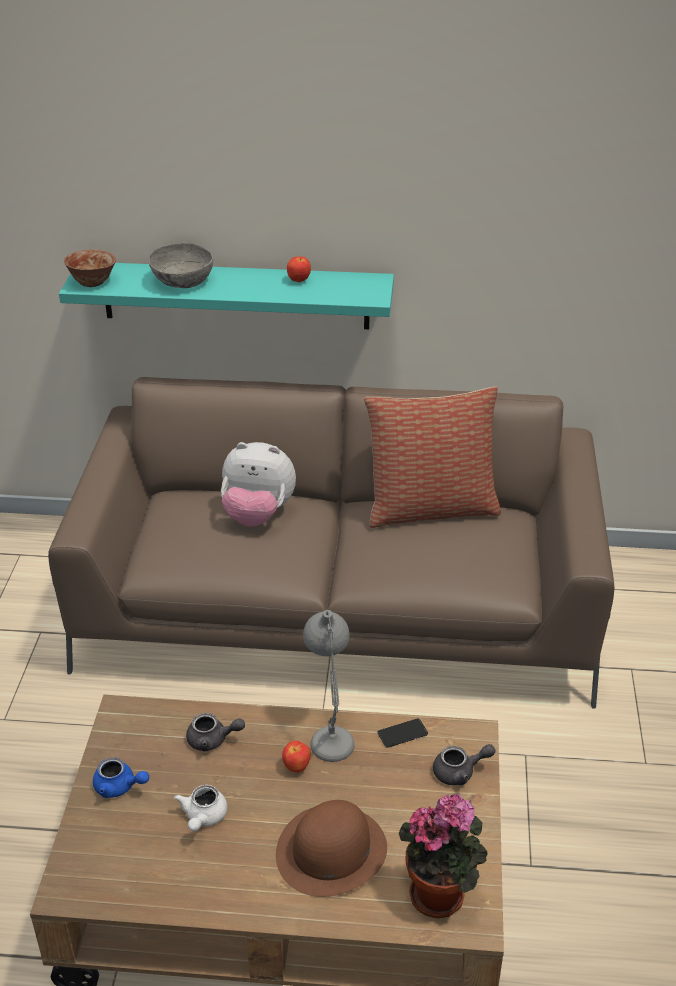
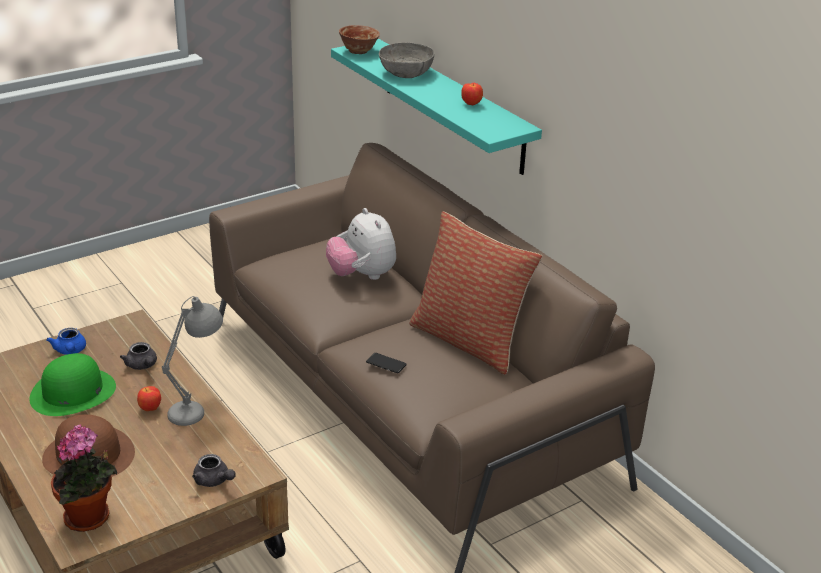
camera: 50 degrees right, 5 degrees down
white teapot [174,785,227,831] -> green hat [29,353,116,416]
phone [378,719,428,748] -> phone moved to [366,353,407,373]

